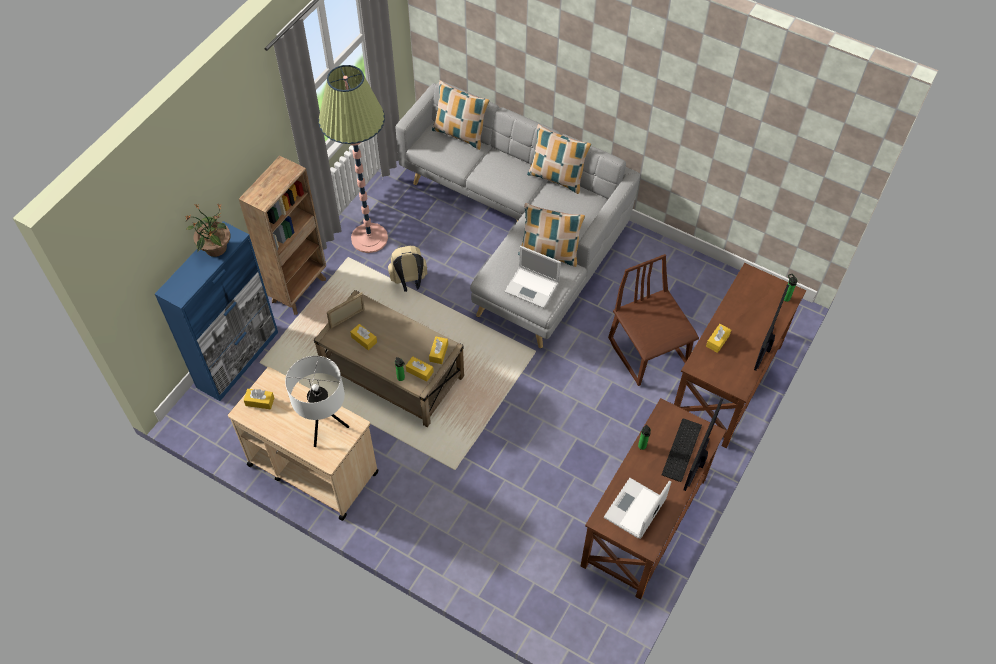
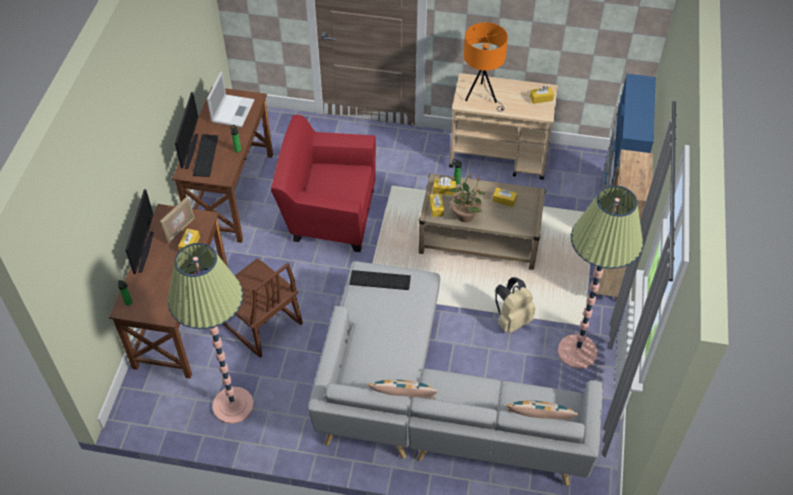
camera: 160 degrees right, 5 degrees down
potted plant [186,204,231,257] -> potted plant moved to [448,173,485,222]
white table lamp [285,356,349,447] -> orange table lamp [464,22,508,112]
picture frame [327,292,365,329] -> picture frame moved to [160,197,195,243]
laptop [504,246,561,308] -> keyboard [350,270,411,290]
pillow [518,203,585,267] -> none
none -> floor lamp [168,243,254,424]
none -> red armchair [271,115,376,252]

